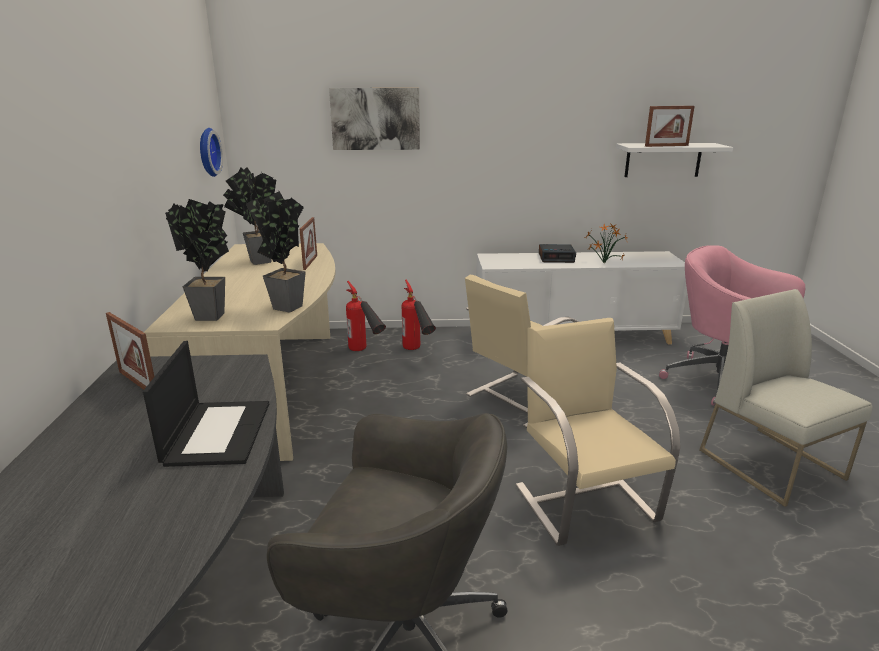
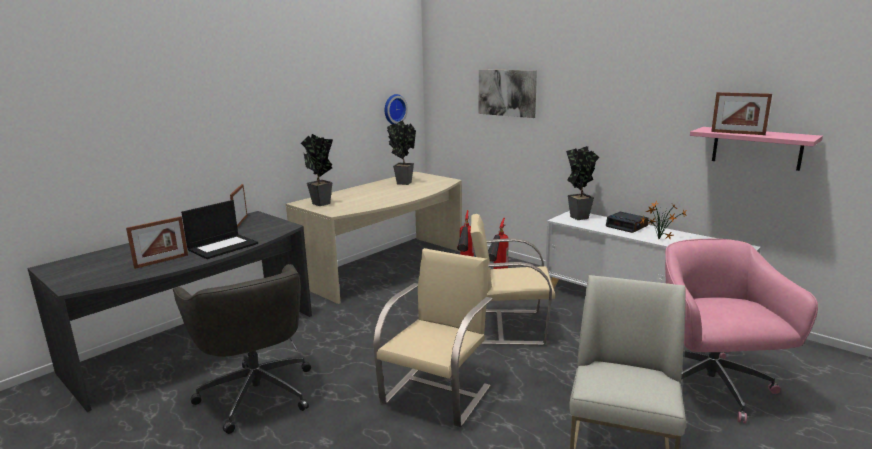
camera: 45 degrees right, 5 degrees down
potted plant [246,191,306,312] -> potted plant moved to [566,146,600,220]
picture frame [300,217,317,270] -> picture frame moved to [126,216,188,269]
white shelf [616,143,733,177] -> pink shelf [690,127,823,171]

